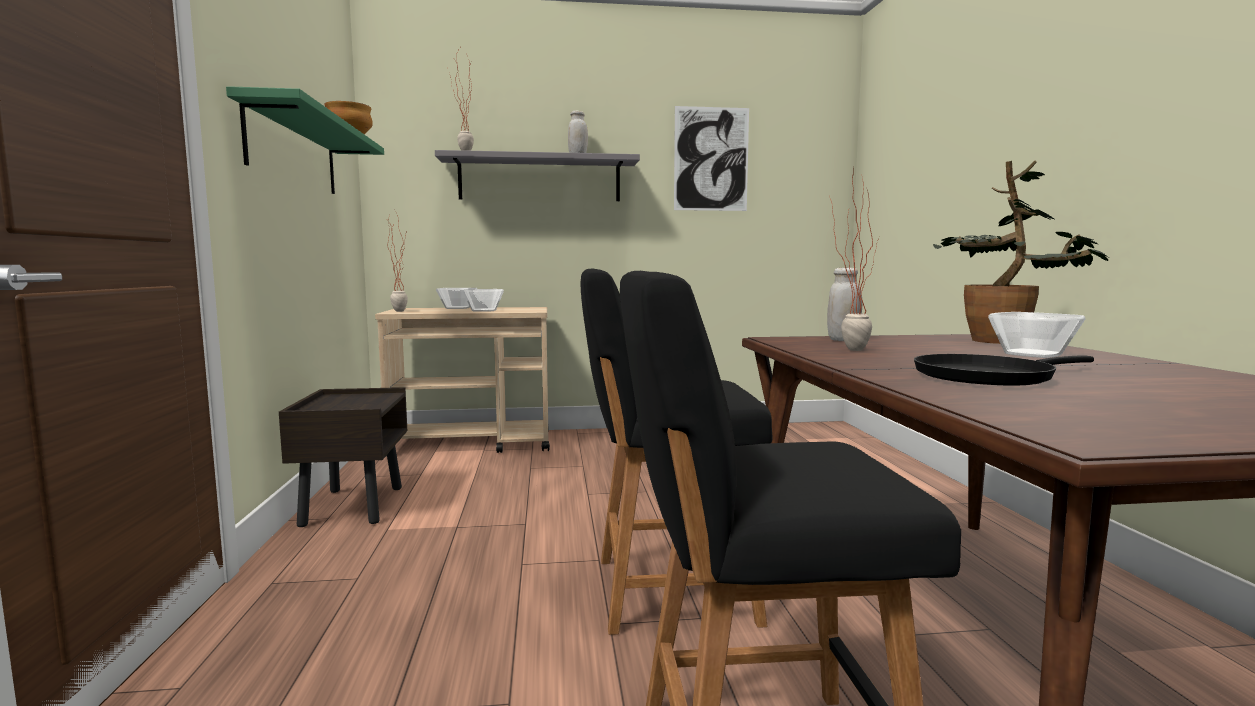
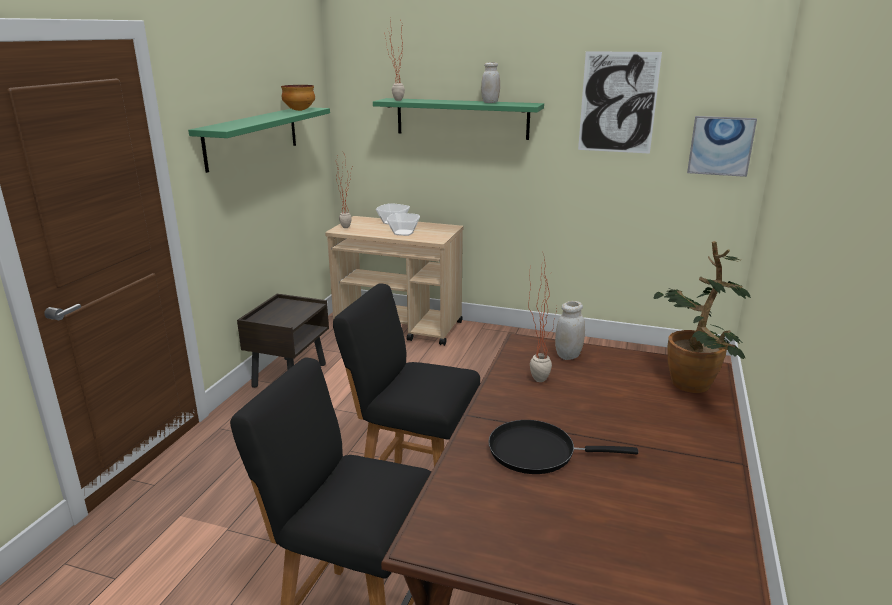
camera: 25 degrees right, 15 degrees up
grey shelf [435,150,640,201] -> green shelf [373,98,544,140]
bowl [988,312,1085,358] -> none
none -> picture [687,116,757,177]

